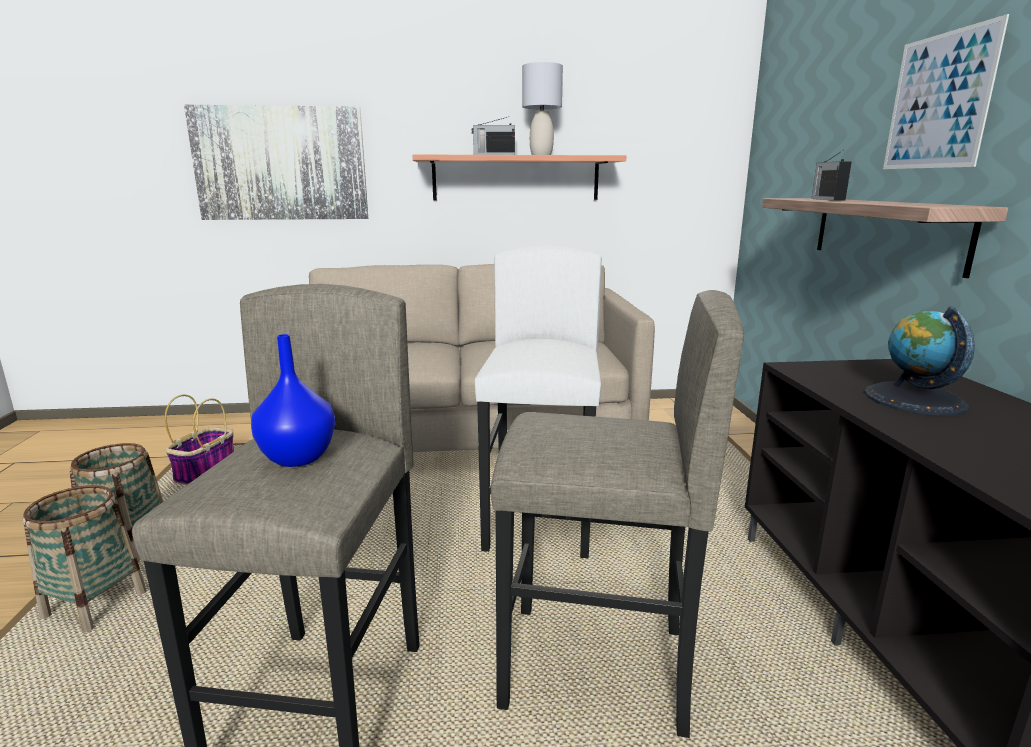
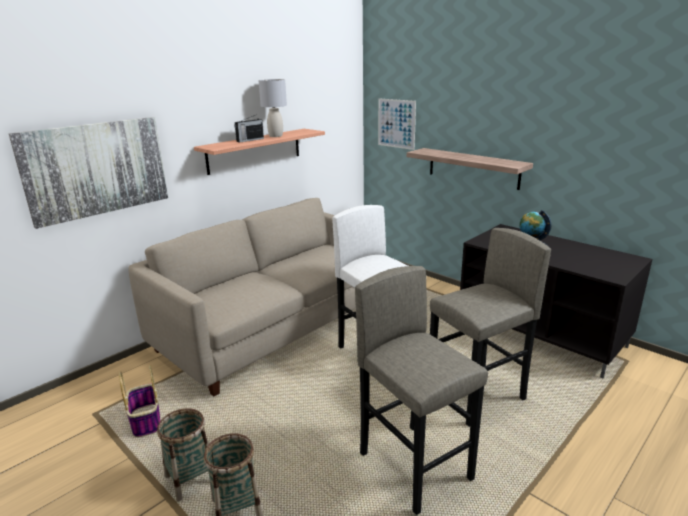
camera: 40 degrees left, 5 degrees up
blue vase [251,334,335,467] -> none
radio [812,151,852,201] -> none
picture [883,14,1009,169] -> picture moved to [378,98,416,150]

